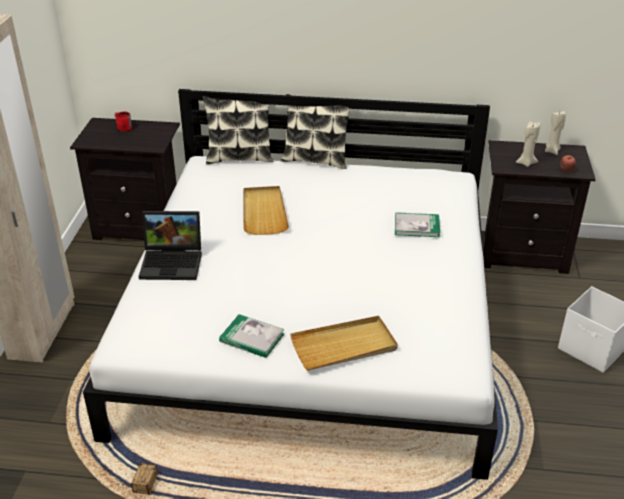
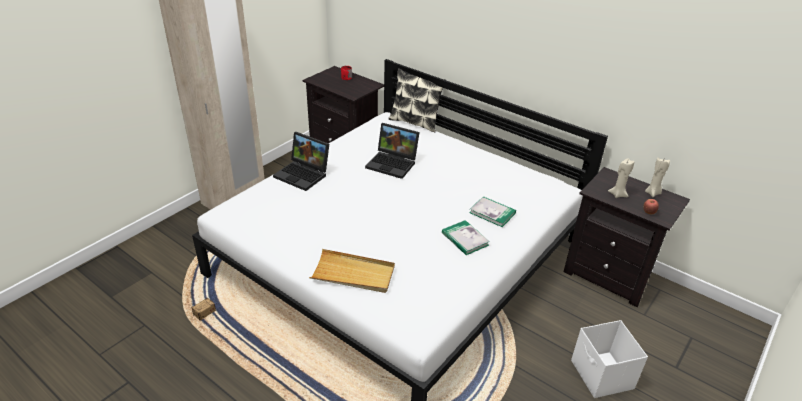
camera: 30 degrees right, 0 degrees up
book [219,314,284,358] -> book moved to [442,220,490,255]
beige tray [243,186,289,235] -> laptop [365,123,420,179]
pillow [281,94,350,169] -> none

